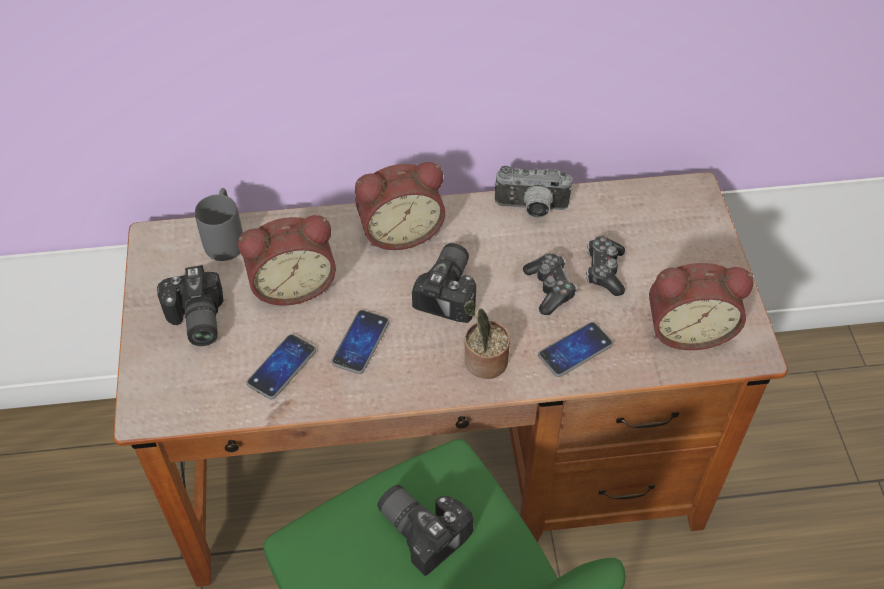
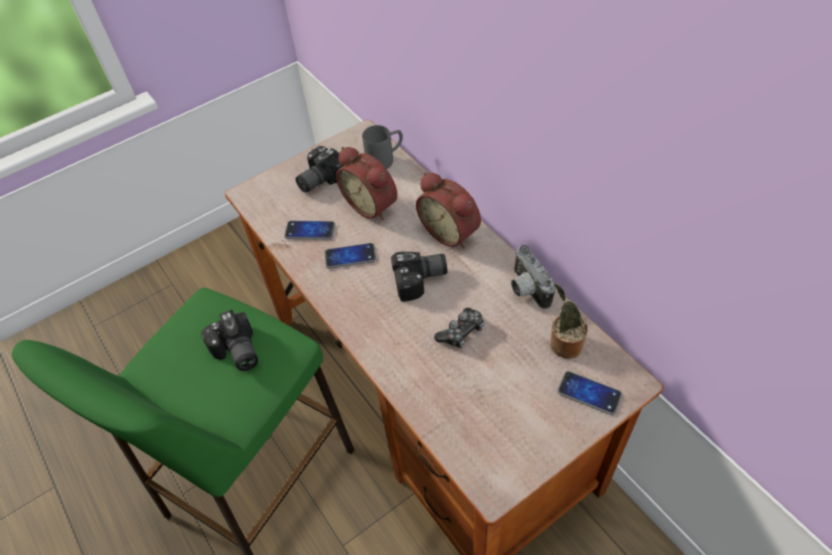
camera: 65 degrees right, 0 degrees up
camera [377,485,474,576] -> camera turned 135 degrees clockwise [201,310,258,371]
potted plant [464,300,510,379] -> potted plant moved to [550,283,588,359]
phone [538,322,613,377] -> phone moved to [557,371,622,415]
game controller [586,236,625,296] -> none
alarm clock [649,263,754,350] -> none

